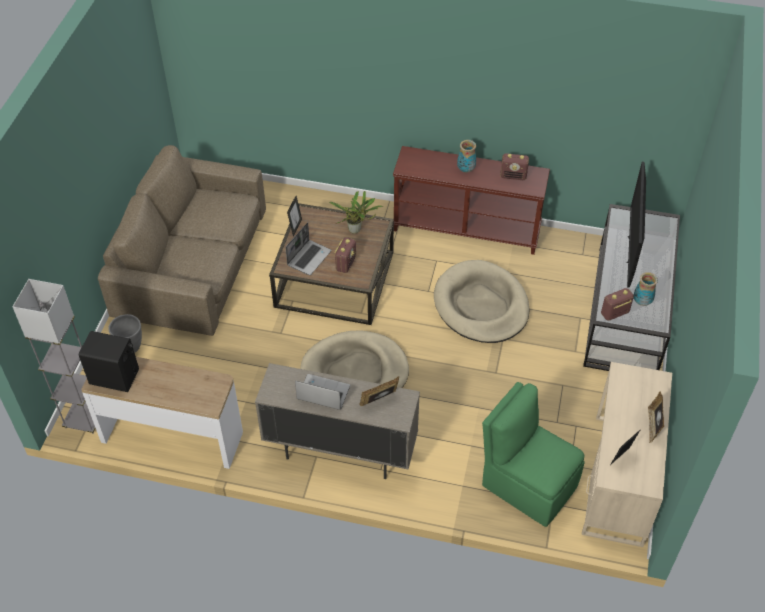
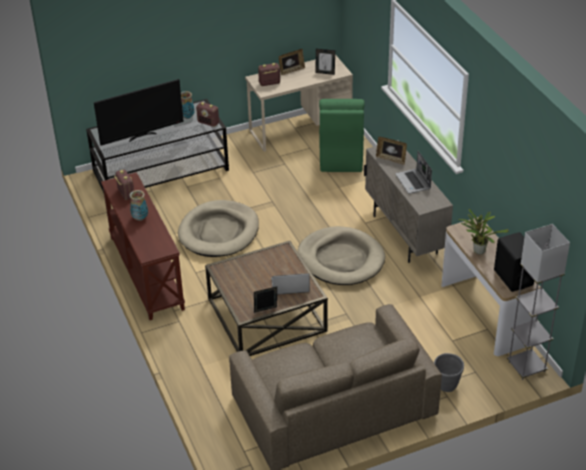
camera: 125 degrees left, 10 degrees down
potted plant [329,191,383,234] -> potted plant moved to [459,209,509,255]
radio [335,237,356,273] -> radio moved to [258,63,280,86]

